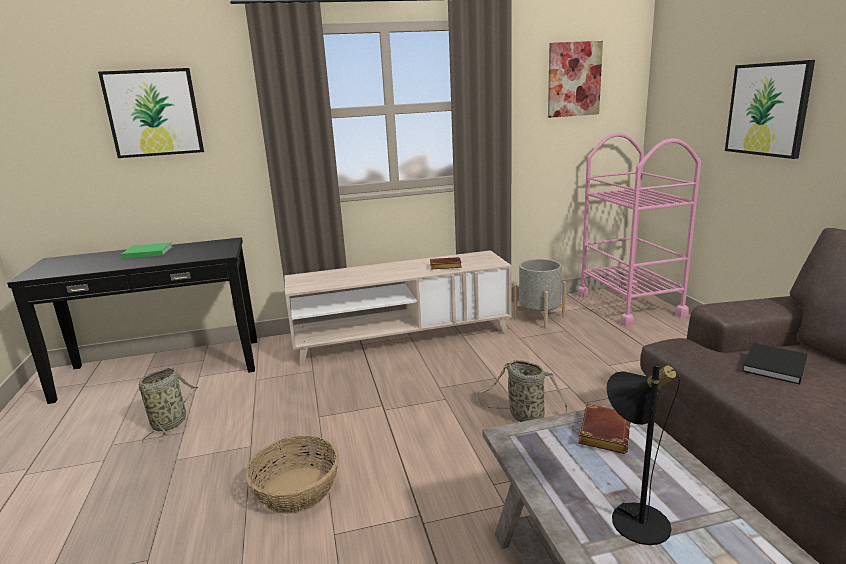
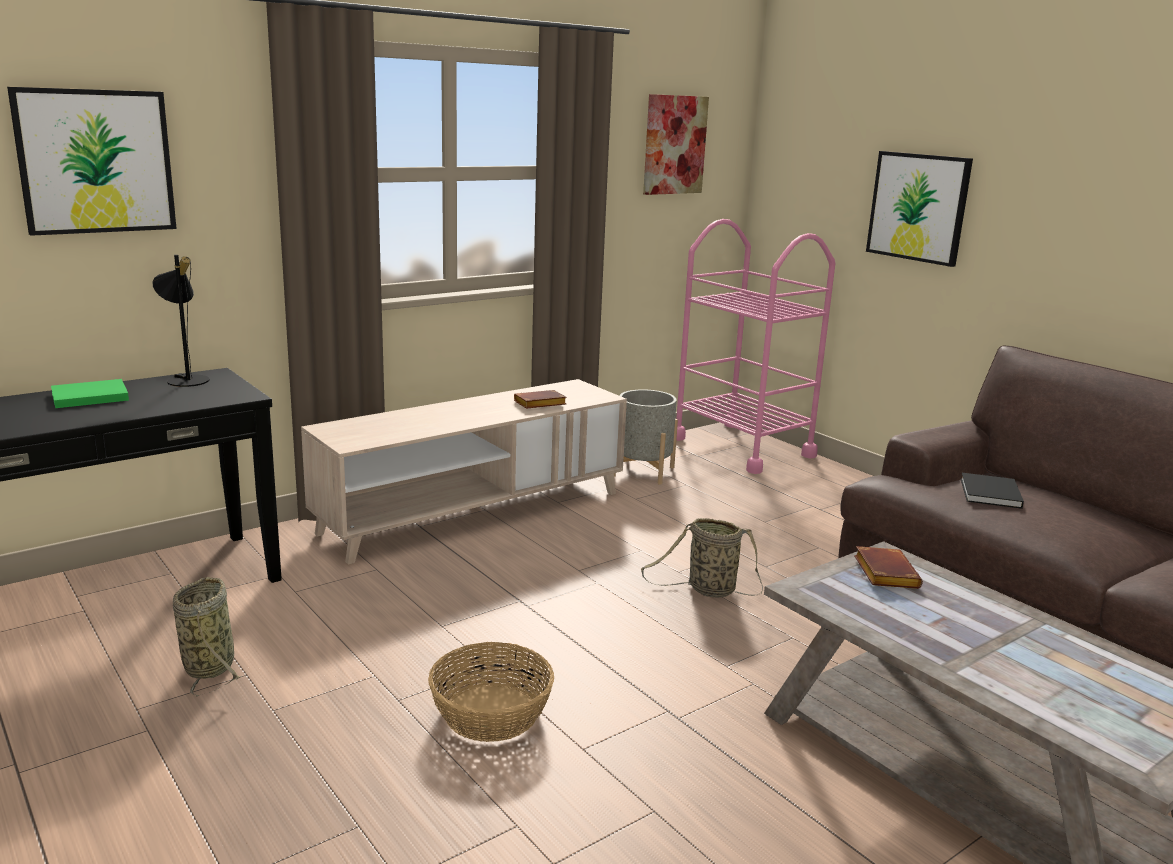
camera: 25 degrees left, 0 degrees up
black table lamp [606,364,680,545] -> black table lamp moved to [153,255,210,387]

